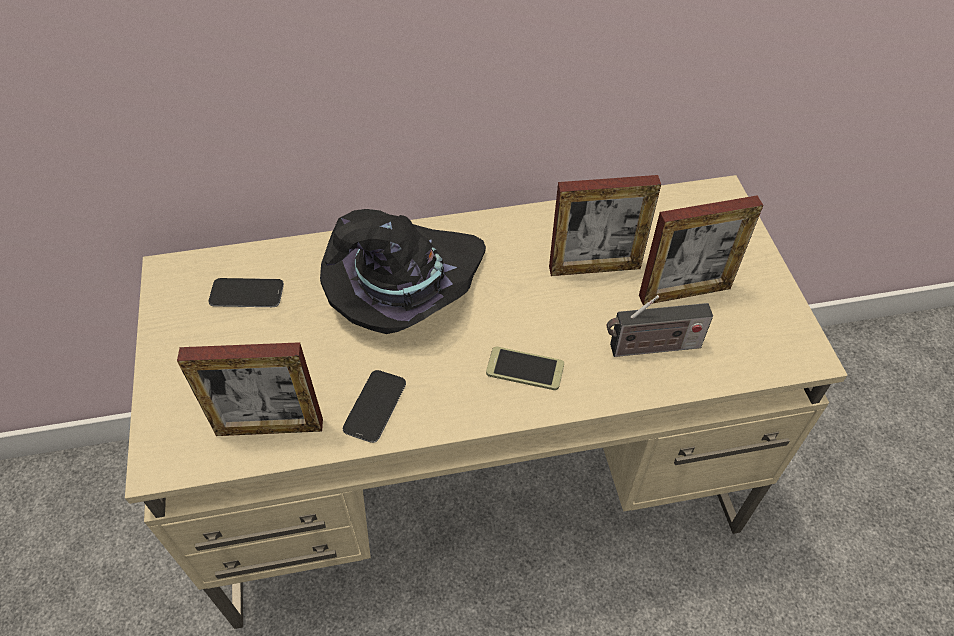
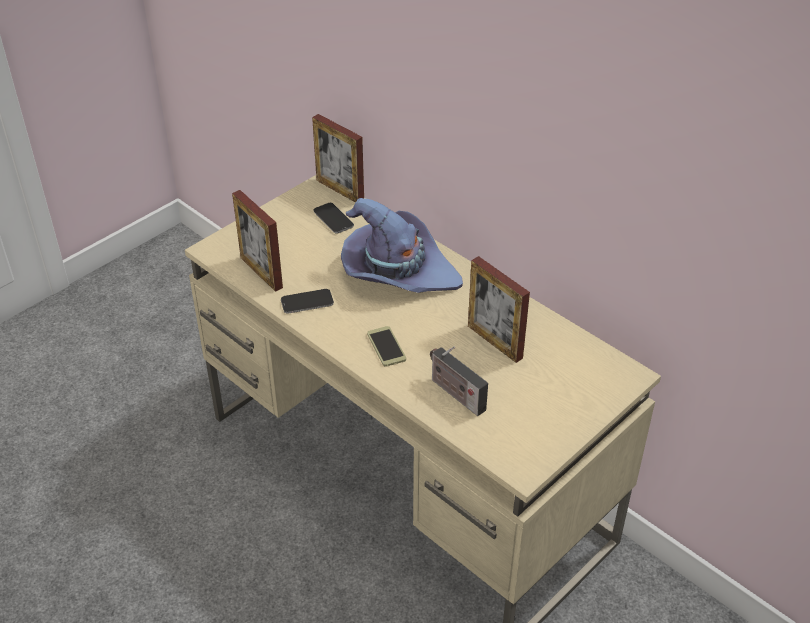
camera: 55 degrees right, 10 degrees down
black hat [320,209,486,334] -> purple hat [341,198,463,293]
picture frame [639,196,763,305] -> picture frame moved to [312,114,364,203]

